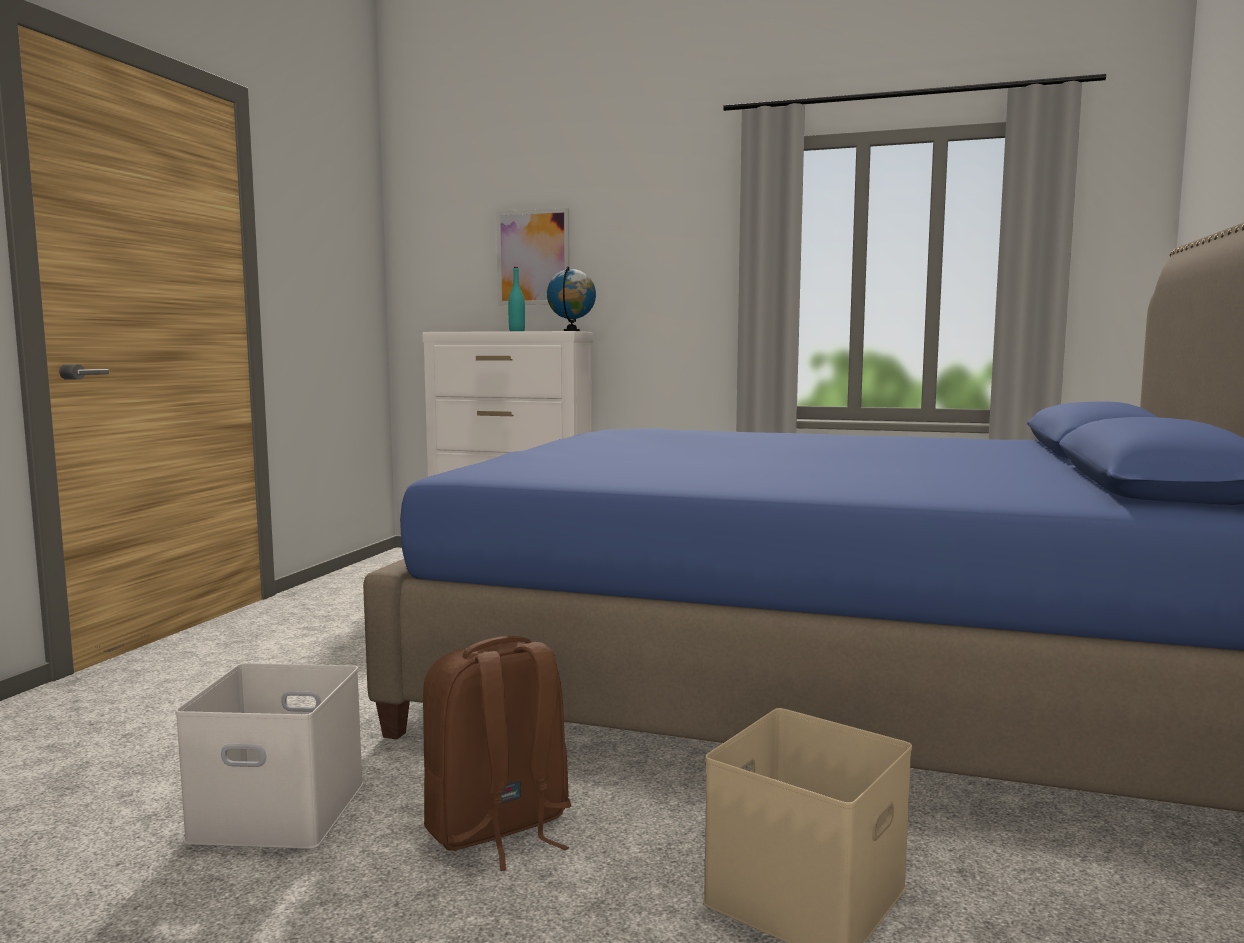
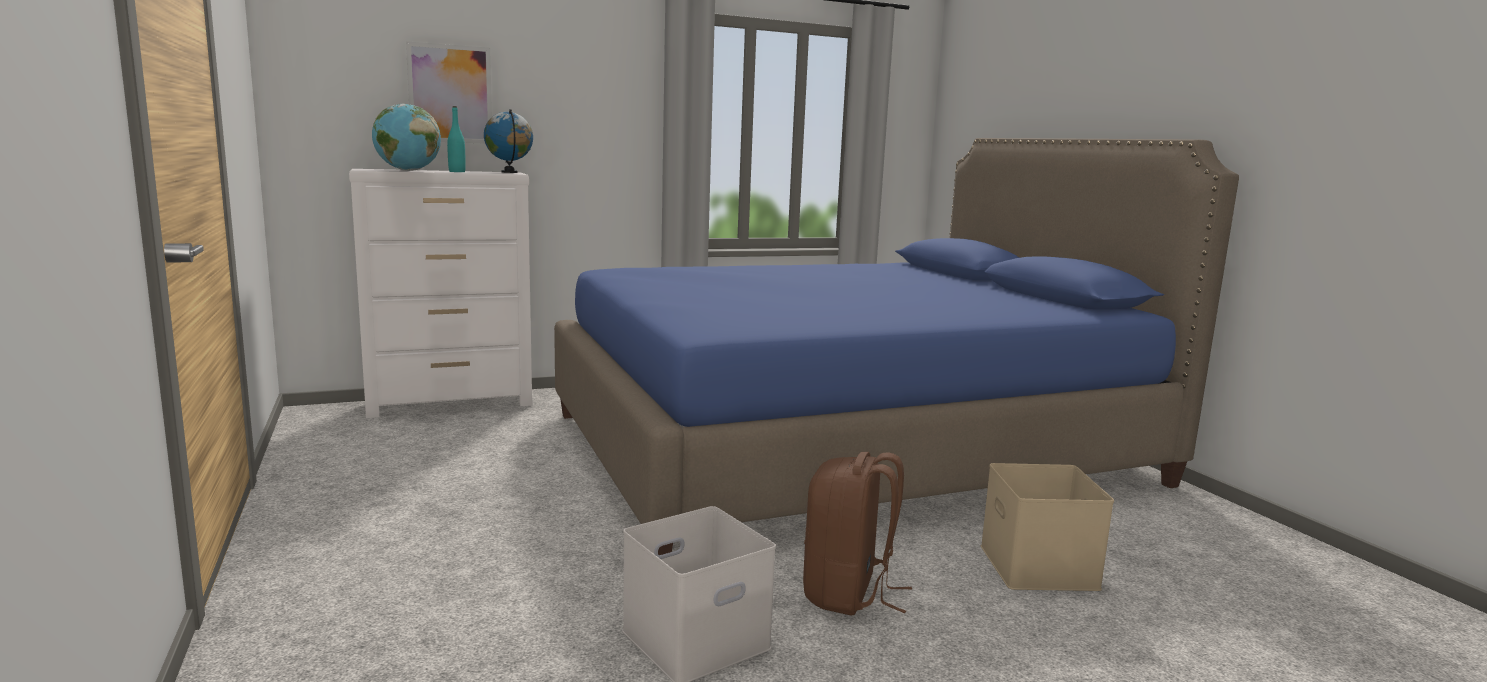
camera: 40 degrees left, 5 degrees up
none -> globe [372,104,441,171]

